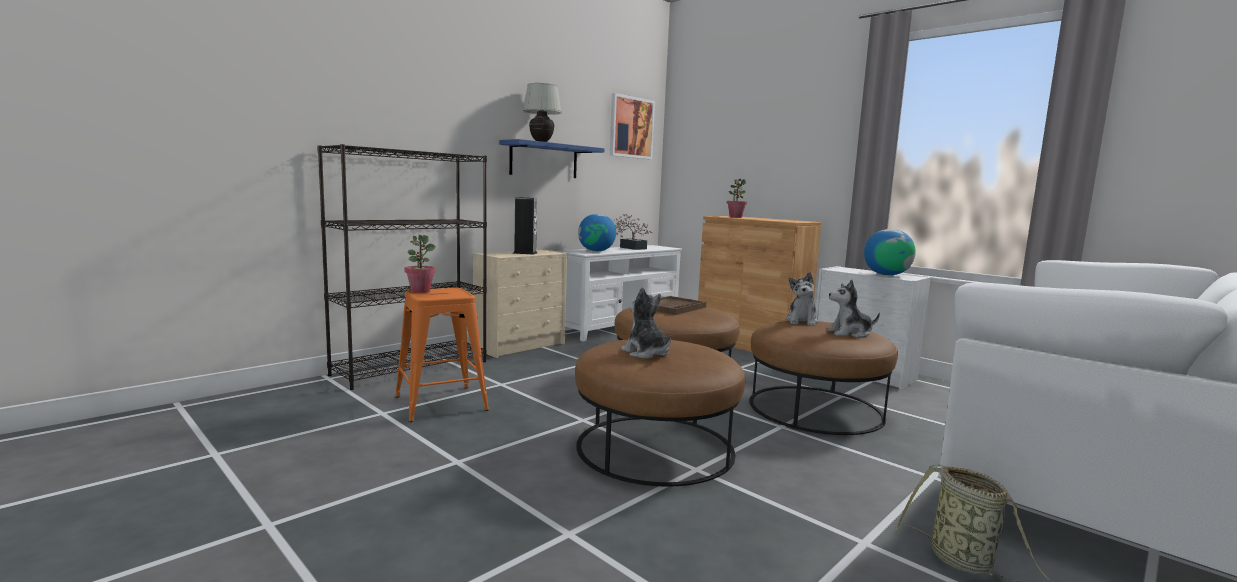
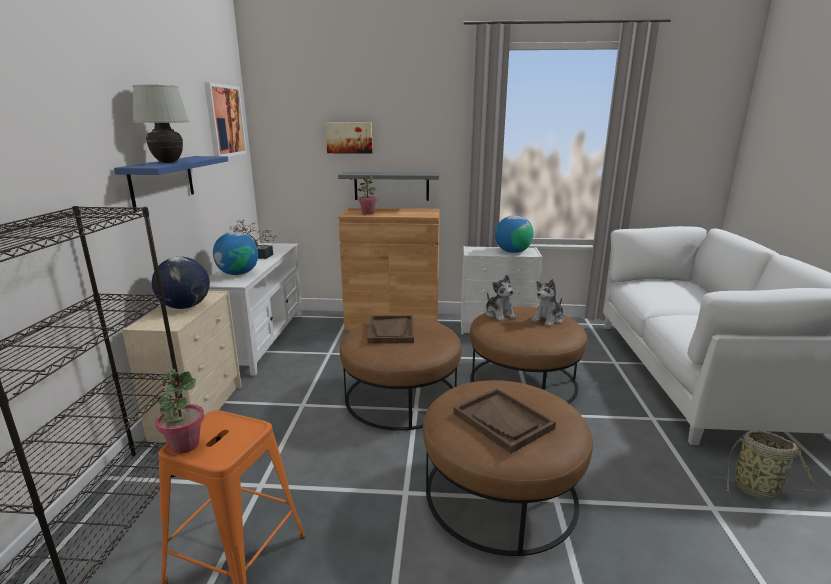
camera: 40 degrees left, 10 degrees up
speaker [513,197,537,255] -> globe [152,257,210,309]
plush toy [621,287,671,359] -> brown tray [453,388,556,454]
none -> picture [325,122,373,154]
none -> grey shelf [338,172,440,201]

